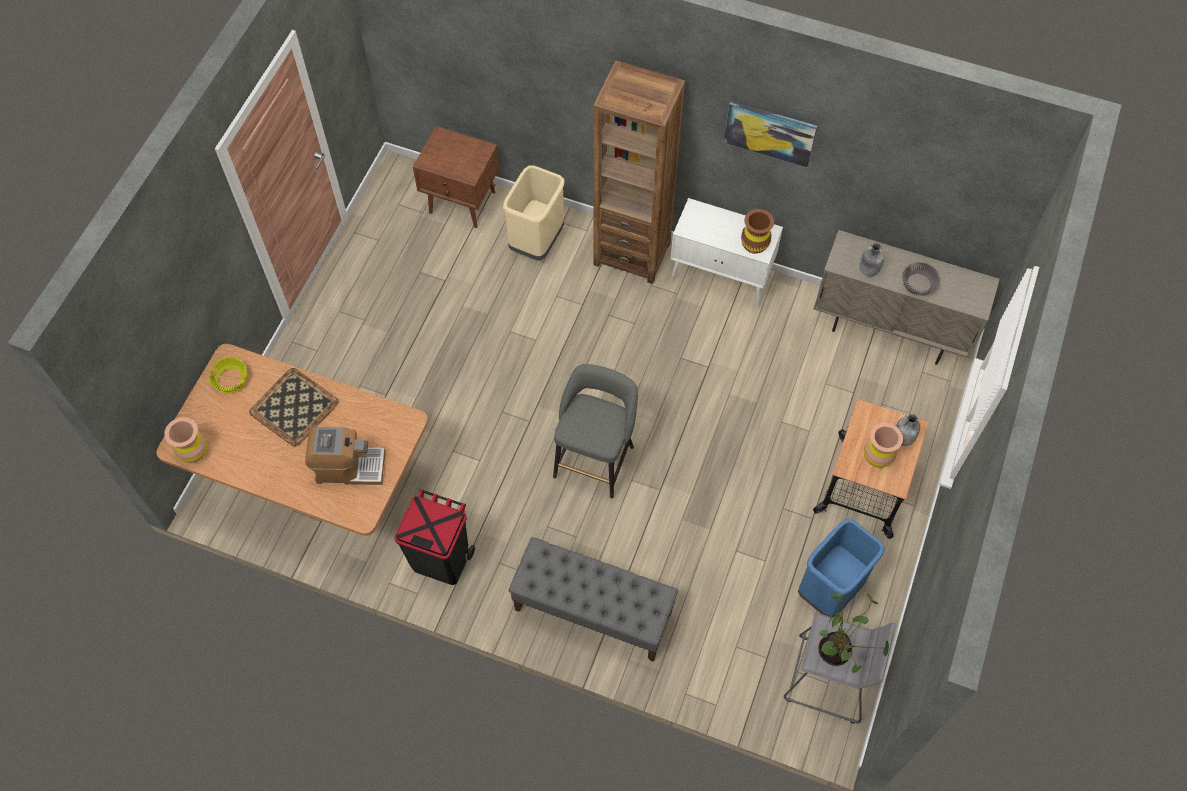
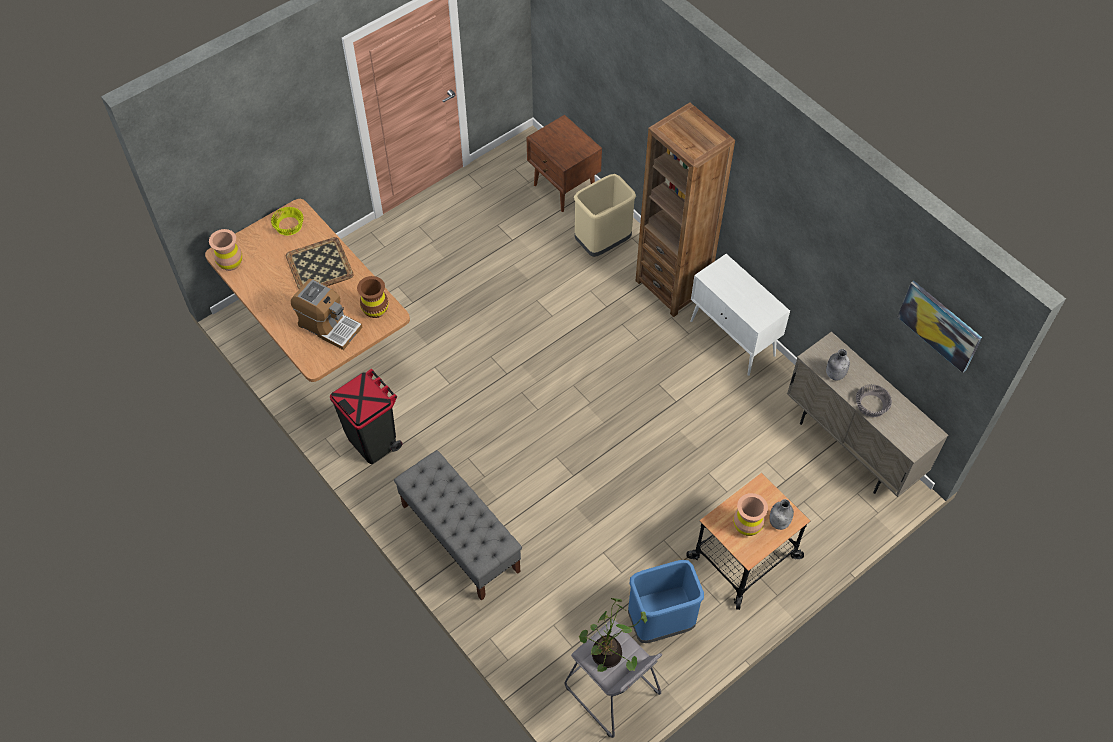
camera: 30 degrees right, 5 degrees down
grey stool [553,364,638,499] -> none
picture [724,101,817,167] -> picture moved to [898,281,982,373]
brown vase [741,209,774,254] -> brown vase moved to [357,276,388,318]

